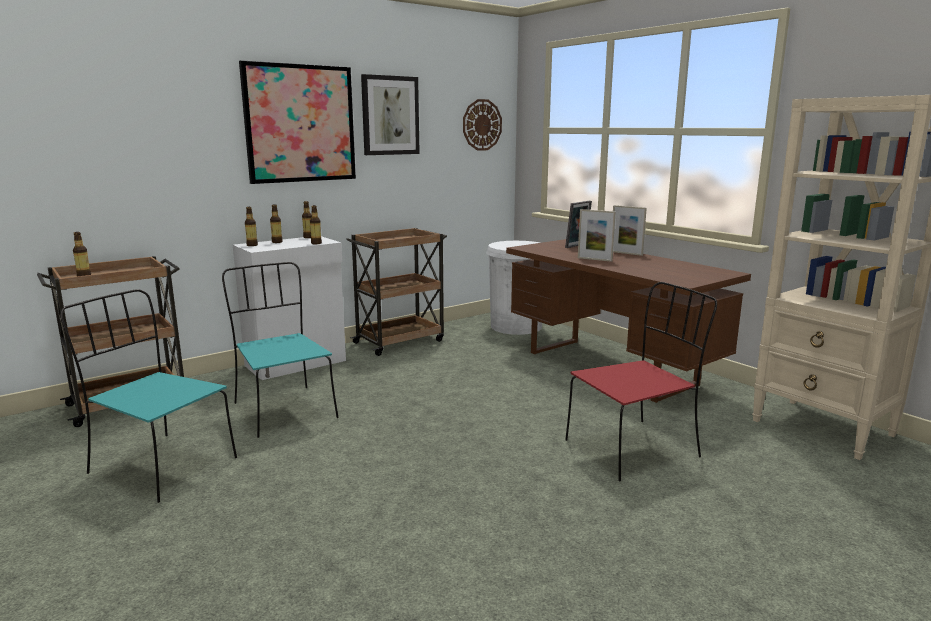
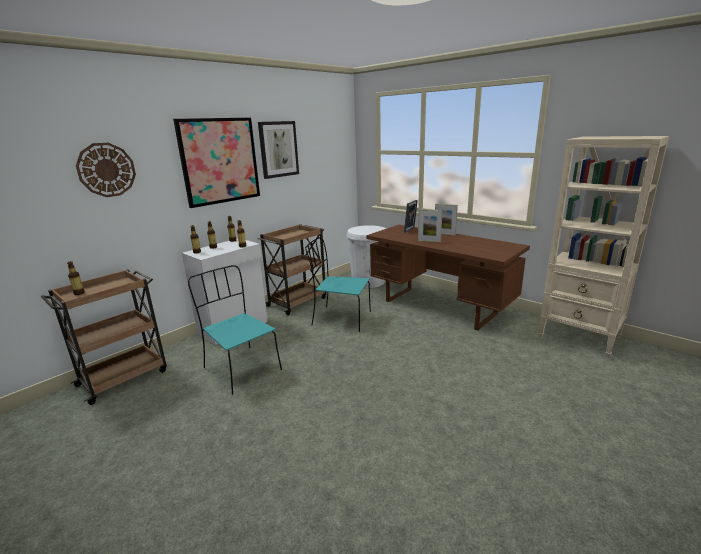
camera: 10 degrees left, 5 degrees up
turquoise chair [60,289,237,503] -> turquoise chair moved to [305,237,371,332]
wall clock [463,99,502,151] -> wall clock moved to [76,143,136,197]
red chair [565,282,717,482] -> none

